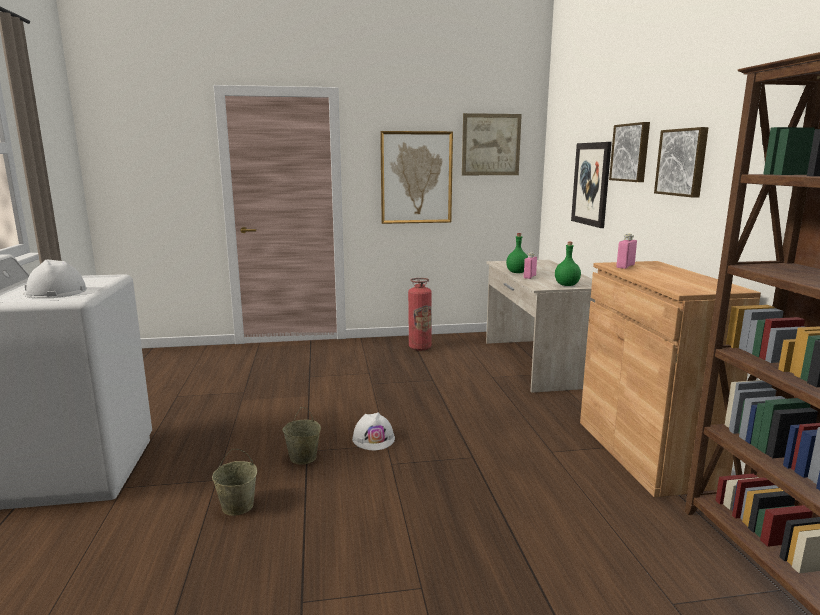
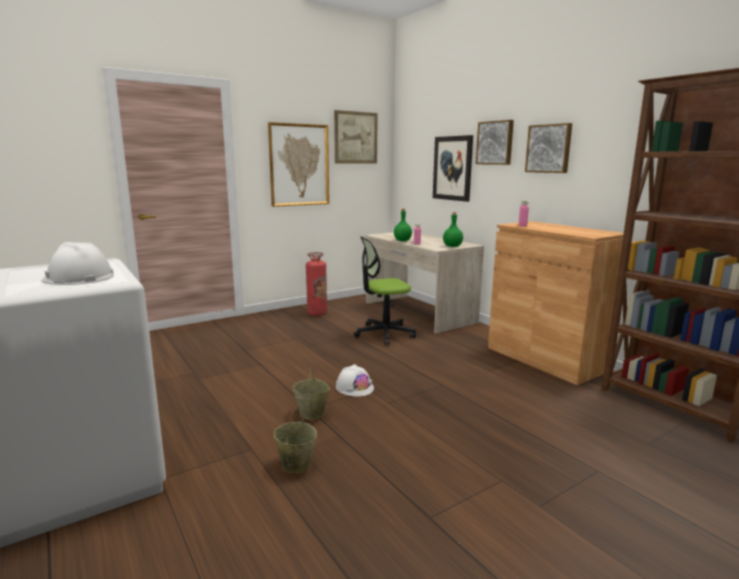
camera: 25 degrees left, 0 degrees up
none -> office chair [354,236,416,345]

